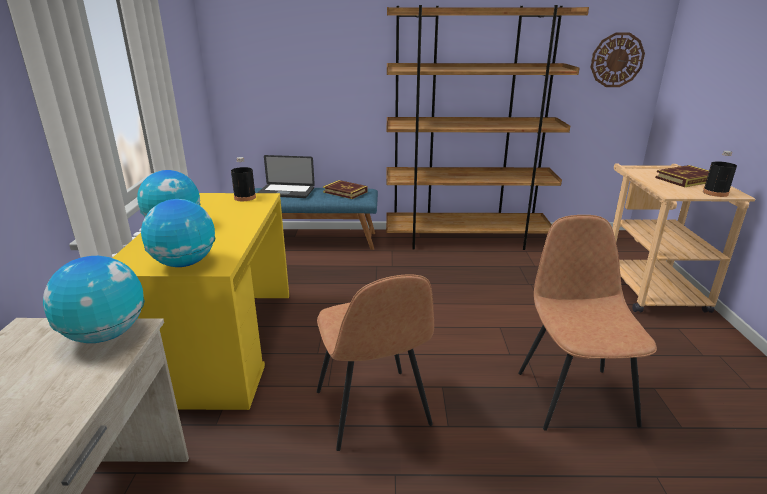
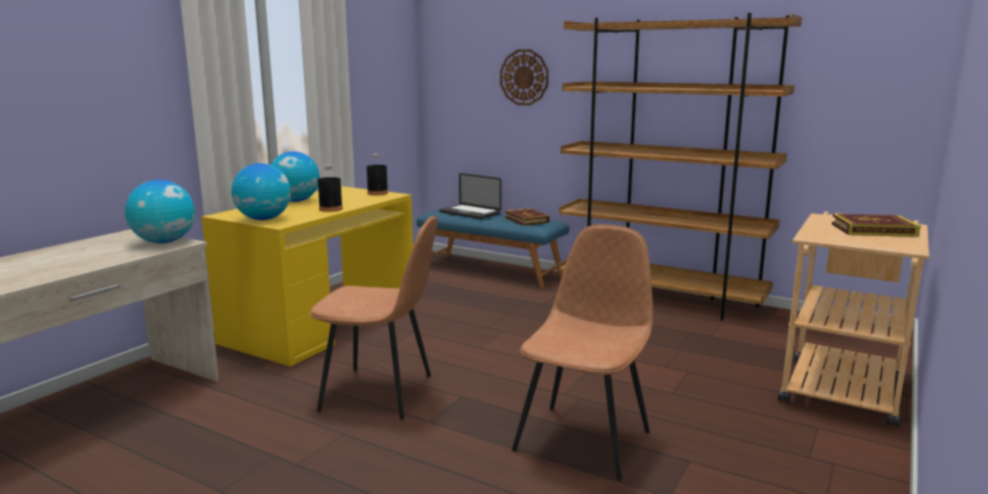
camera: 30 degrees right, 10 degrees down
brown chair [317,274,434,451] -> brown chair turned 90 degrees counterclockwise [310,216,438,420]
wall clock [591,33,645,87] -> wall clock moved to [500,49,549,106]
black bottle [703,151,737,197] -> black bottle moved to [318,165,343,212]

